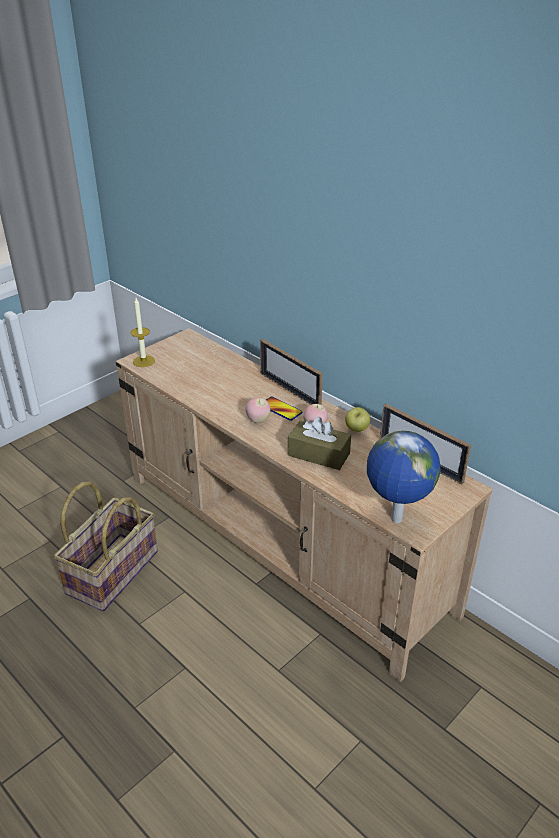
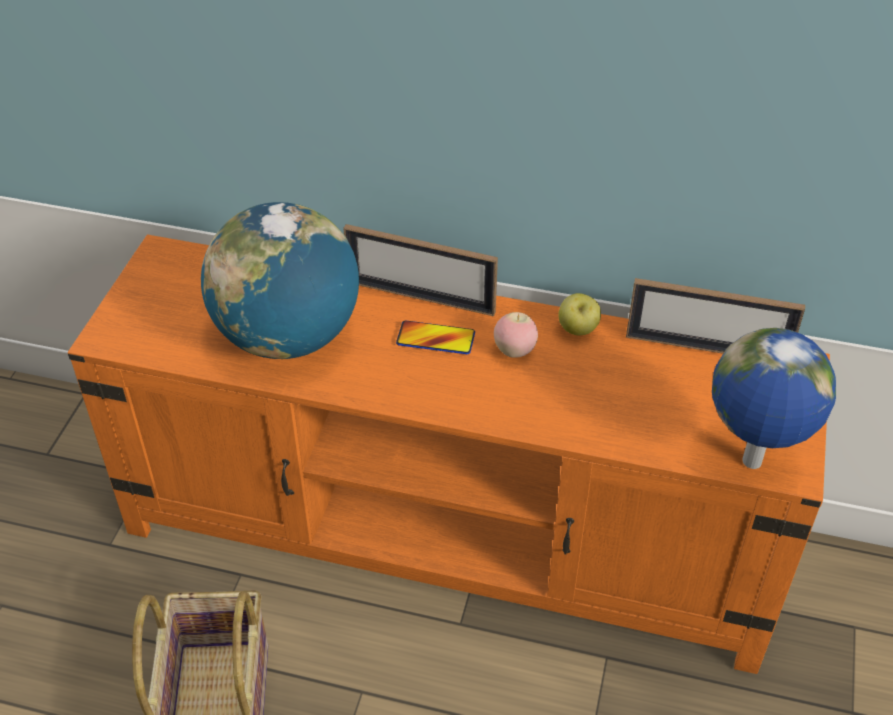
camera: 30 degrees left, 10 degrees up
beige tv stand [116,328,492,682] -> orange tv stand [68,235,830,674]
candle [131,298,155,367] -> none
apple [246,397,270,423] -> none
brown tissue box [288,417,351,470] -> none
none -> globe [201,202,359,359]

